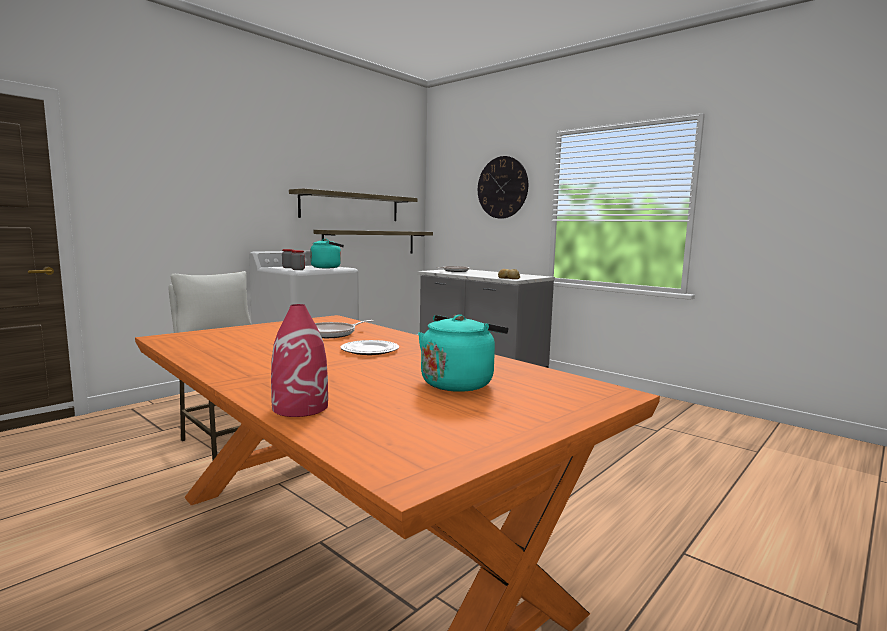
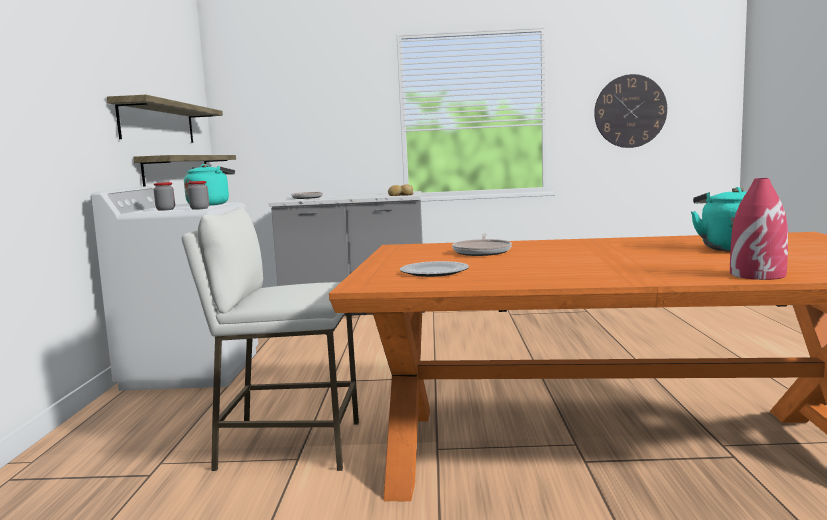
camera: 40 degrees left, 0 degrees up
plate [341,340,399,355] -> plate moved to [400,261,469,277]
wall clock [478,156,528,219] -> wall clock moved to [594,74,667,148]

